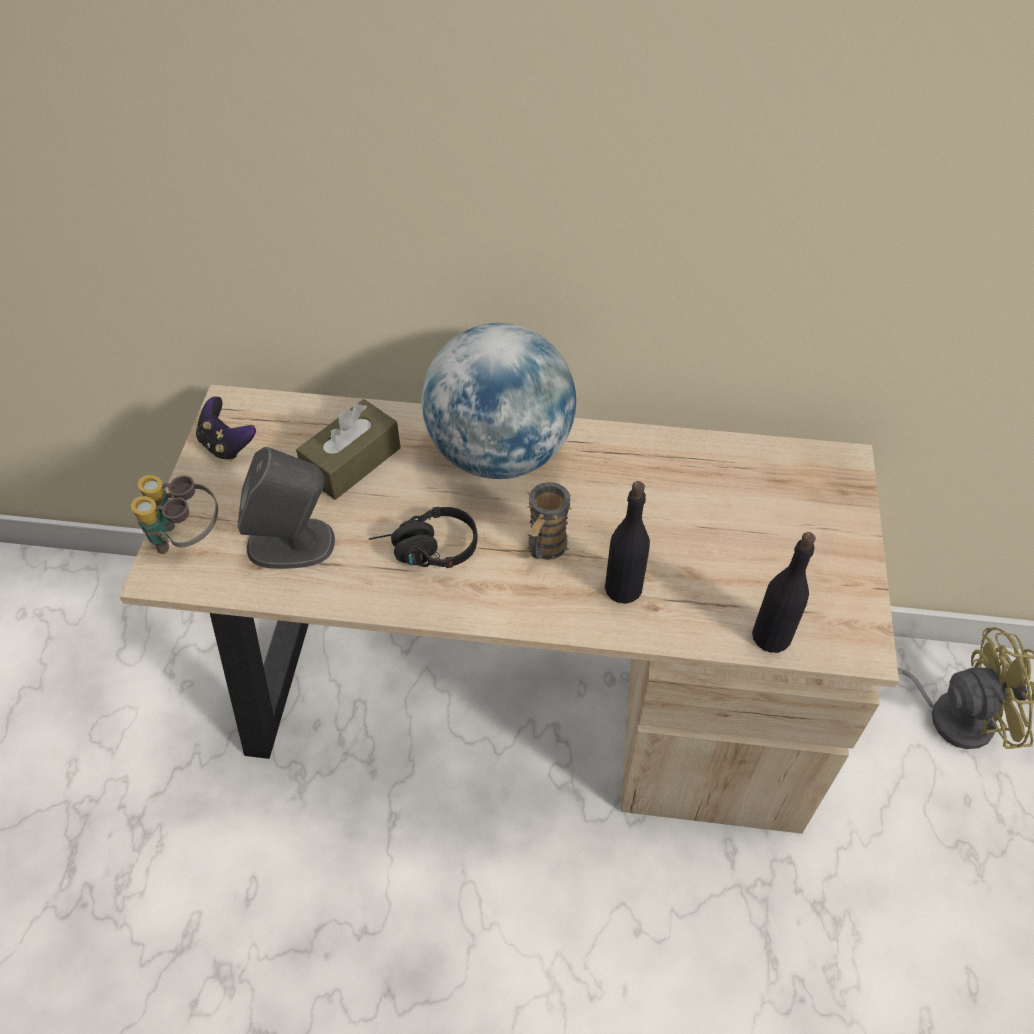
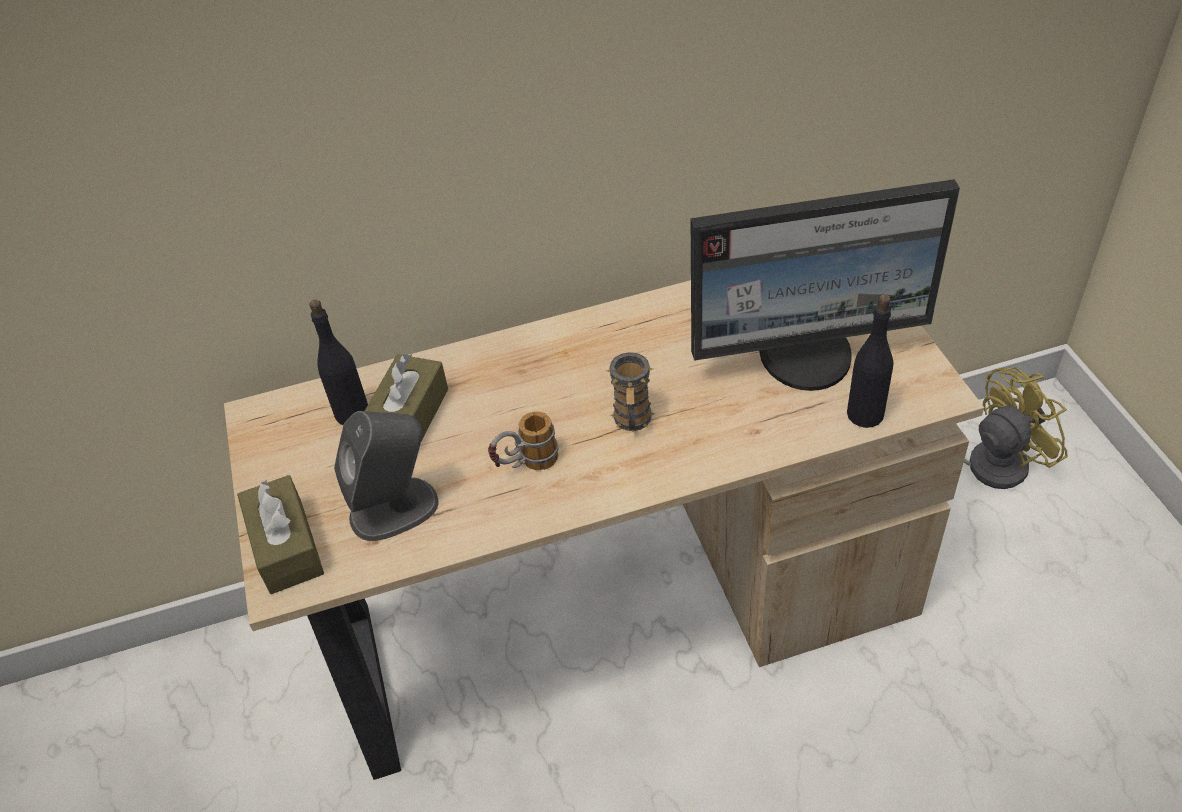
camera: 20 degrees left, 5 degrees down
binoculars [131,475,218,554] -> brown tissue box [237,475,324,594]
game controller [196,396,256,461] -> none
black headphones [369,506,477,568] -> mug [488,411,558,470]
globe [421,323,576,479] -> none
black bottle [605,481,650,604] -> black bottle moved to [309,300,368,425]
none -> monitor [691,179,960,391]

